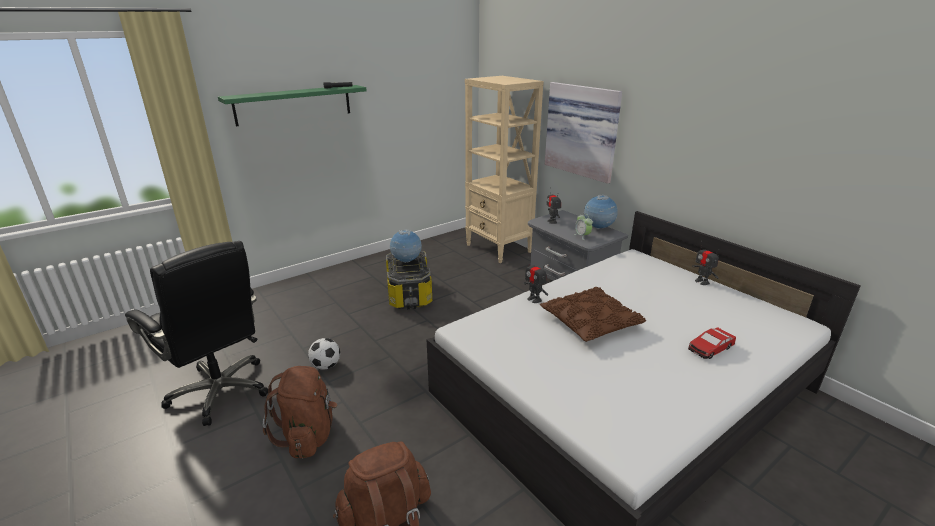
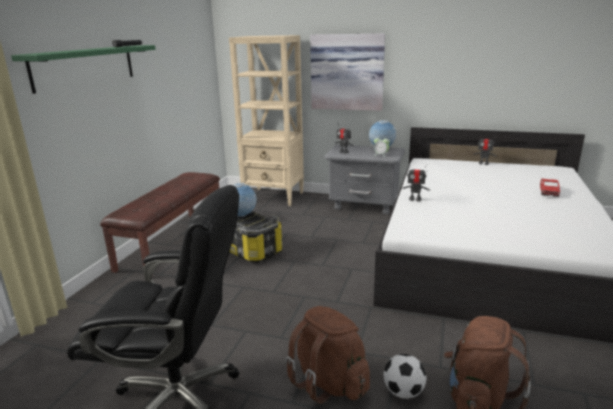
camera: 35 degrees left, 5 degrees down
football [308,338,340,370] -> football moved to [383,354,426,399]
brown pillow [540,287,646,342] -> none
none -> brown bench [100,172,220,277]

